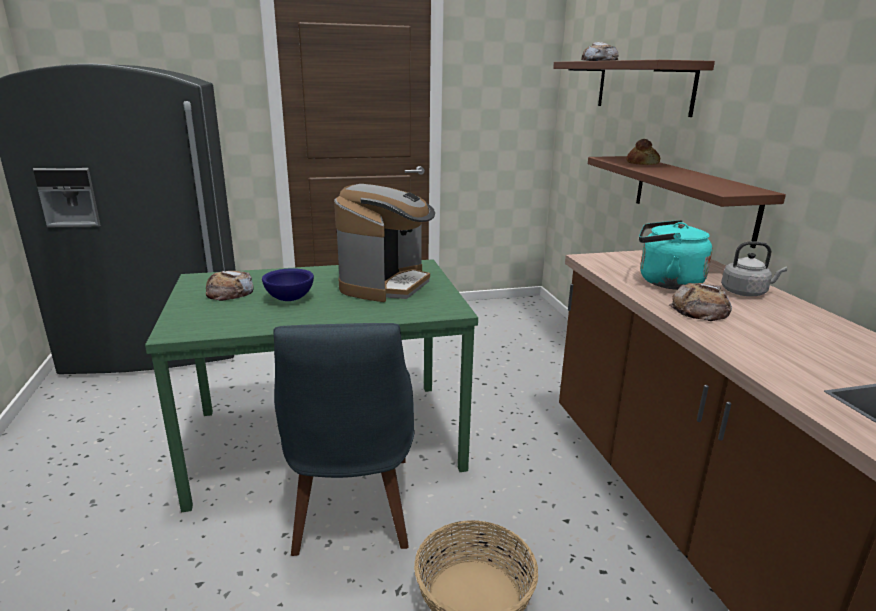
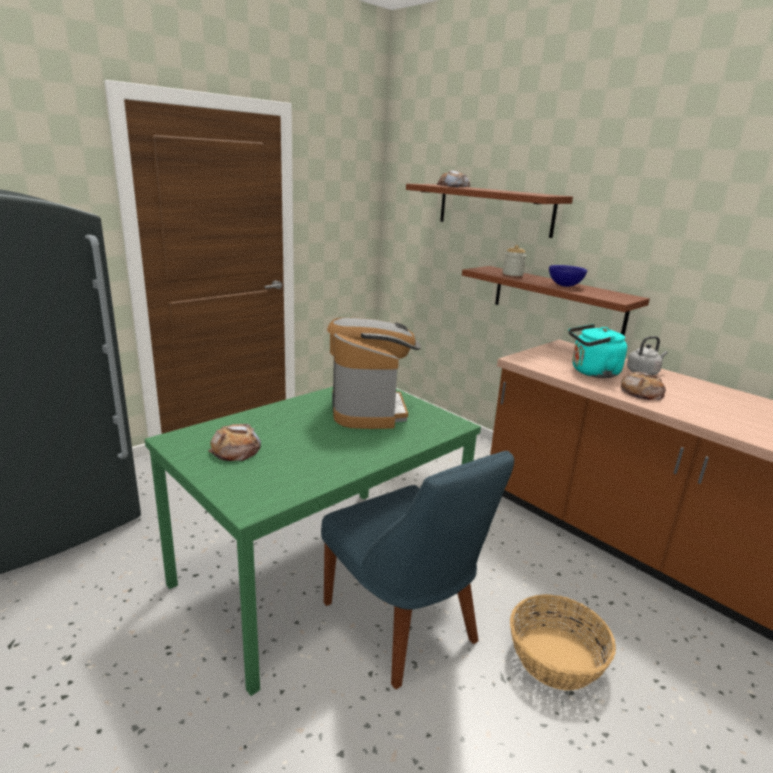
camera: 30 degrees left, 0 degrees up
blue bowl [262,268,314,301] -> blue bowl moved to [549,265,587,287]
bread [626,139,660,165] -> jar [503,245,526,276]

